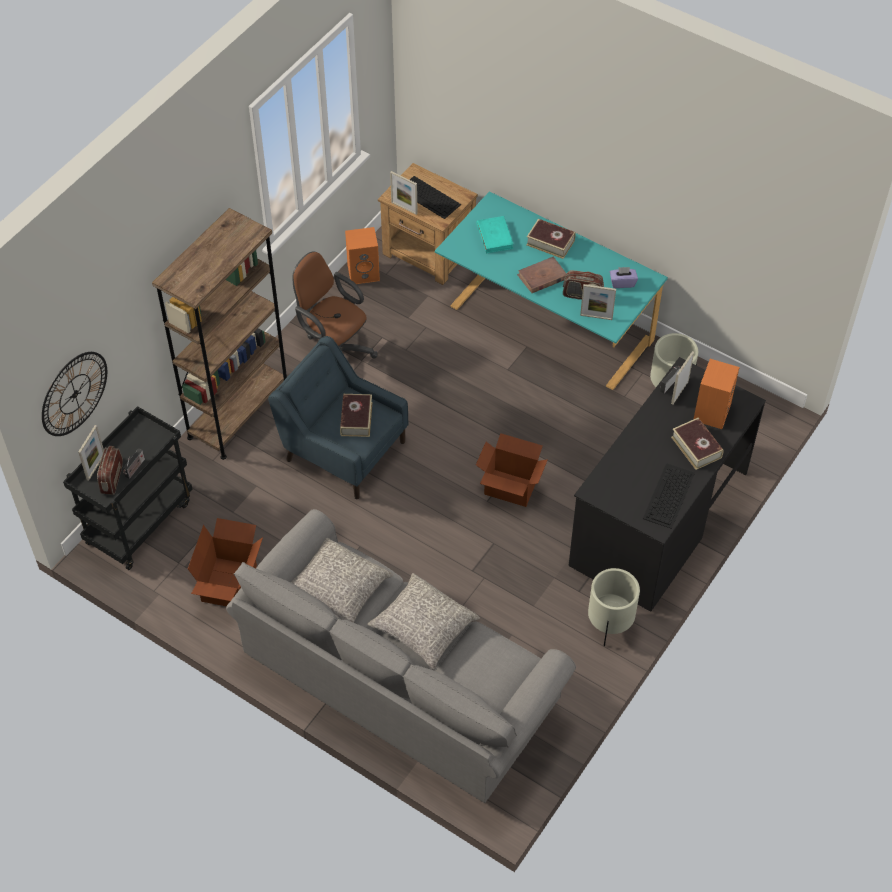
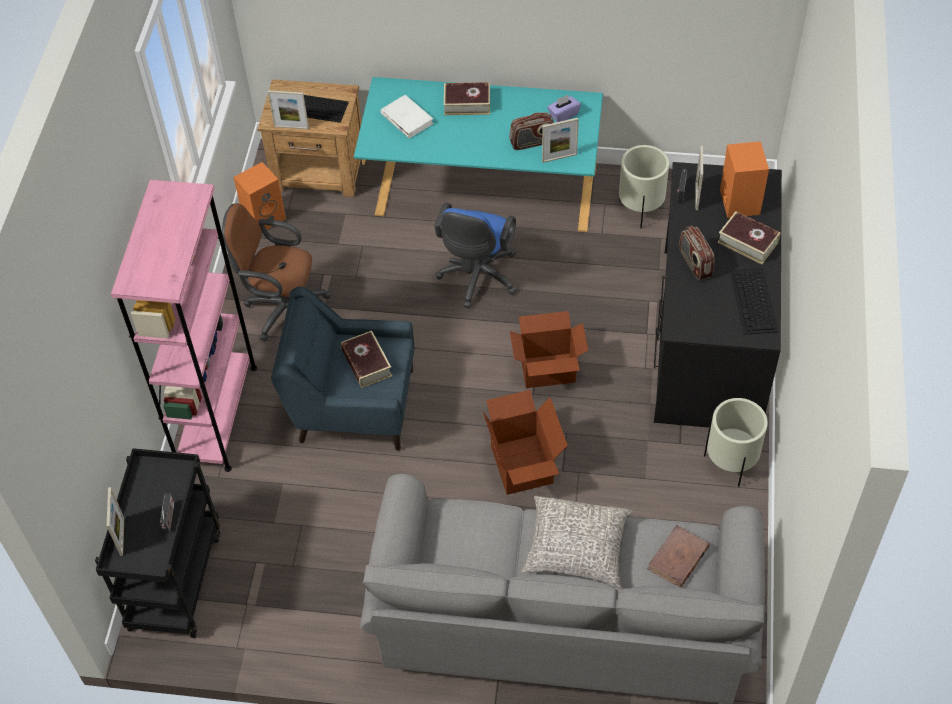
camera: 25 degrees left, 0 degrees up
wall clock [42,352,107,436] -> none
radio [97,446,123,495] -> radio moved to [679,226,715,281]
brown bookcase [152,208,287,460] -> pink bookcase [111,180,257,472]
cardboard box [188,518,263,606] -> cardboard box moved to [483,390,568,495]
grey pillow [291,538,393,623] -> none
turquoise book [476,216,514,253] -> white book [380,95,434,139]
brown book [517,257,566,293] -> brown book moved to [647,525,710,588]
none -> blue office chair [435,203,516,308]

